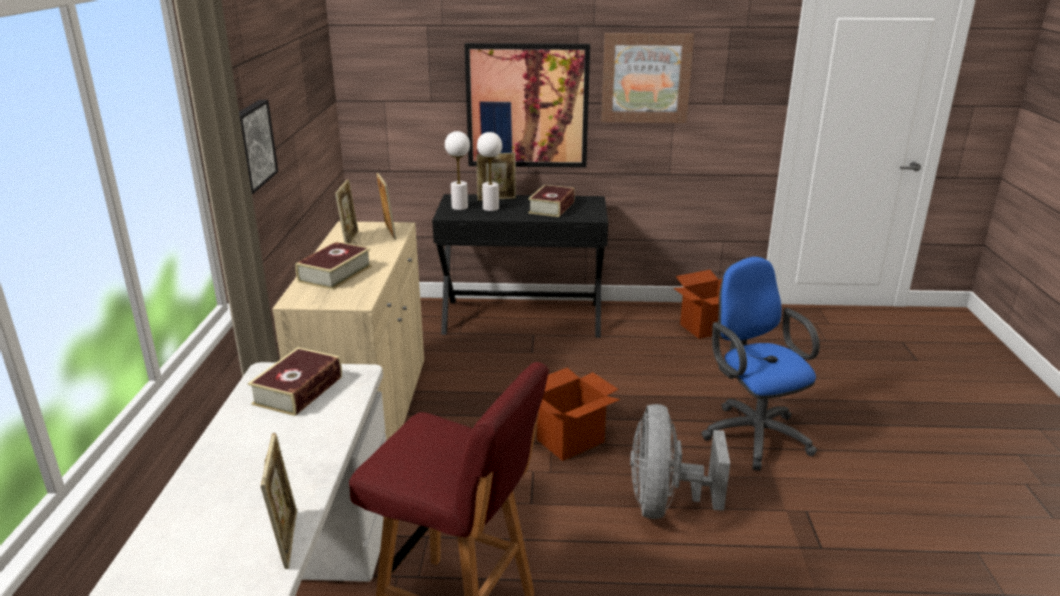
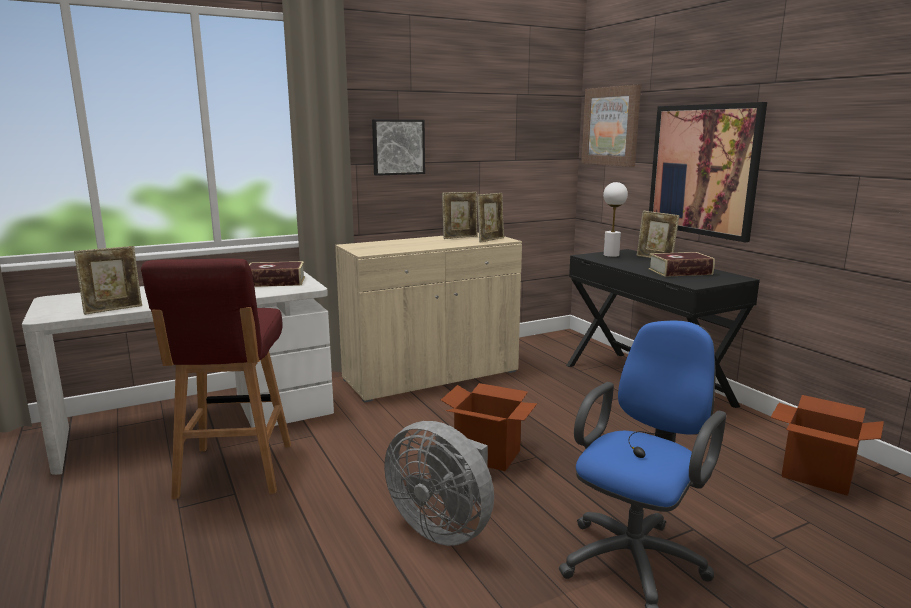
camera: 60 degrees right, 10 degrees down
book [295,242,372,290] -> none
white table lamp [477,132,502,211] -> none
picture [601,33,694,123] -> picture moved to [581,85,641,167]
grey fan [630,404,730,519] -> grey fan turned 120 degrees counterclockwise [384,421,494,546]

